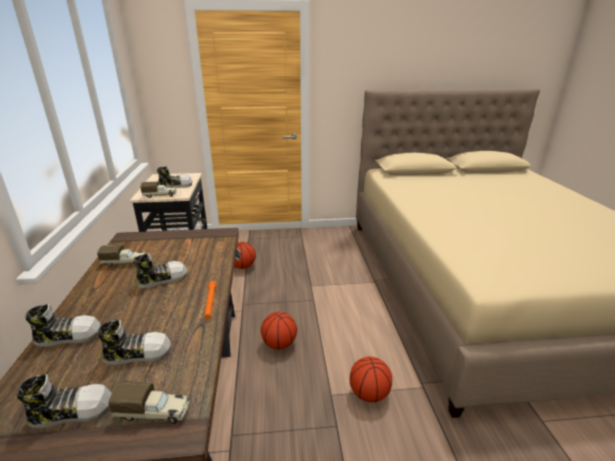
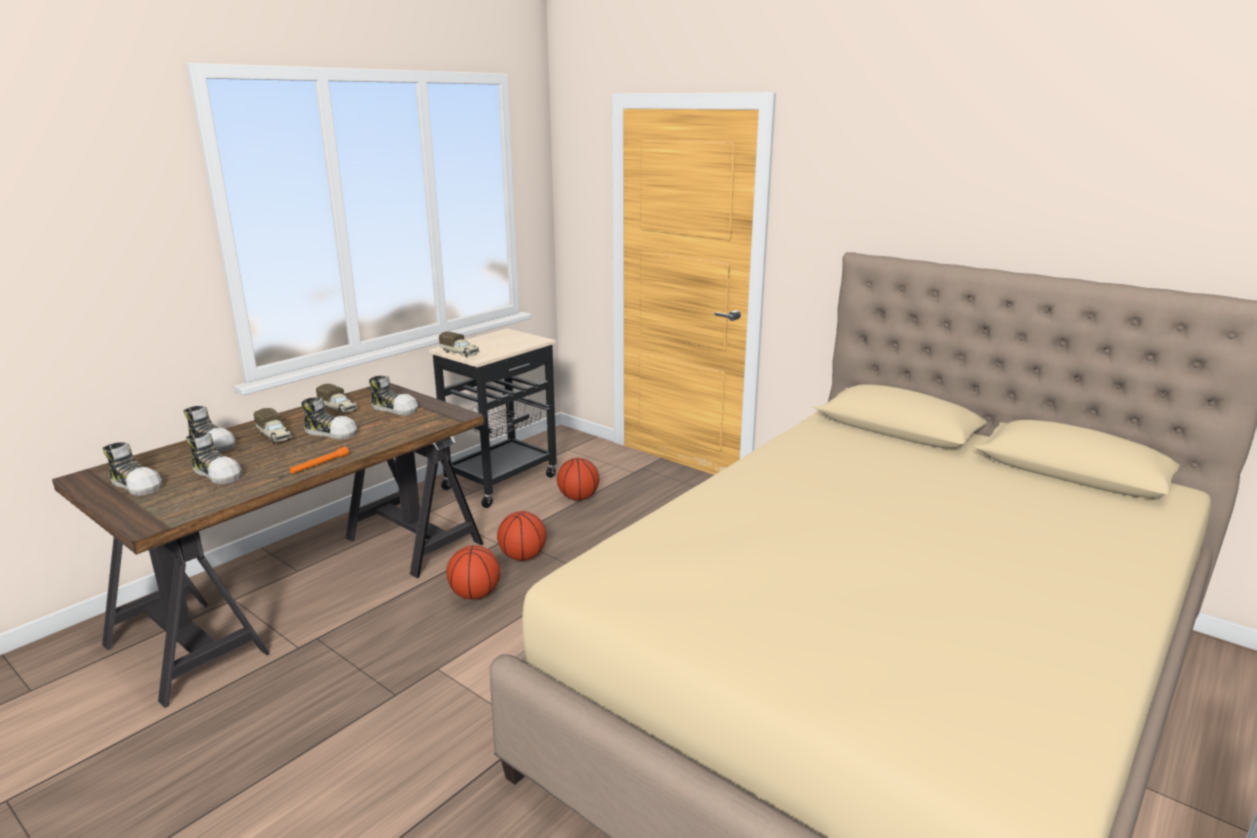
camera: 45 degrees right, 5 degrees down
toy truck [108,381,190,424] -> toy truck moved to [253,408,292,444]
shoe [157,166,192,188] -> shoe moved to [369,376,418,416]
basketball [350,357,392,402] -> basketball moved to [497,511,547,561]

